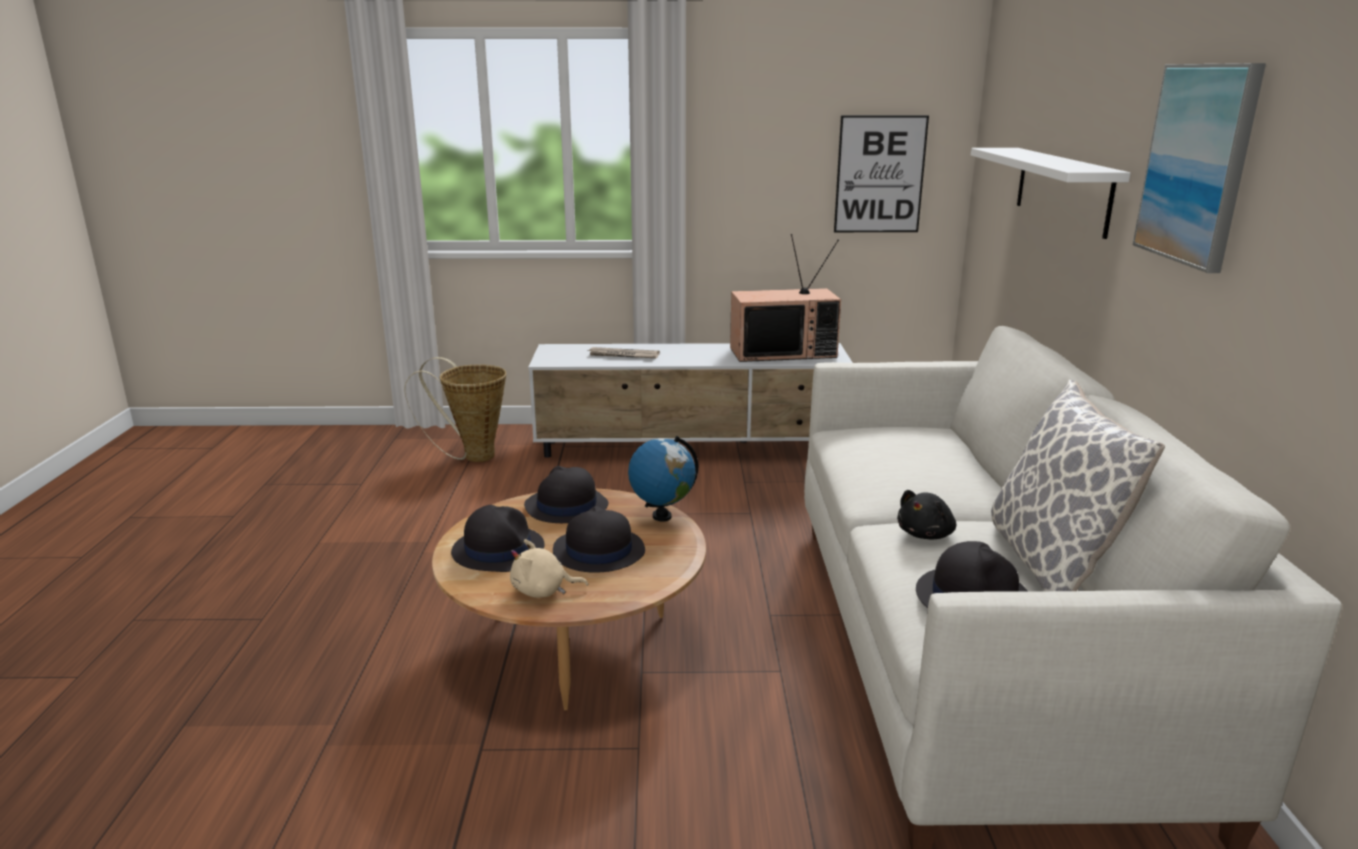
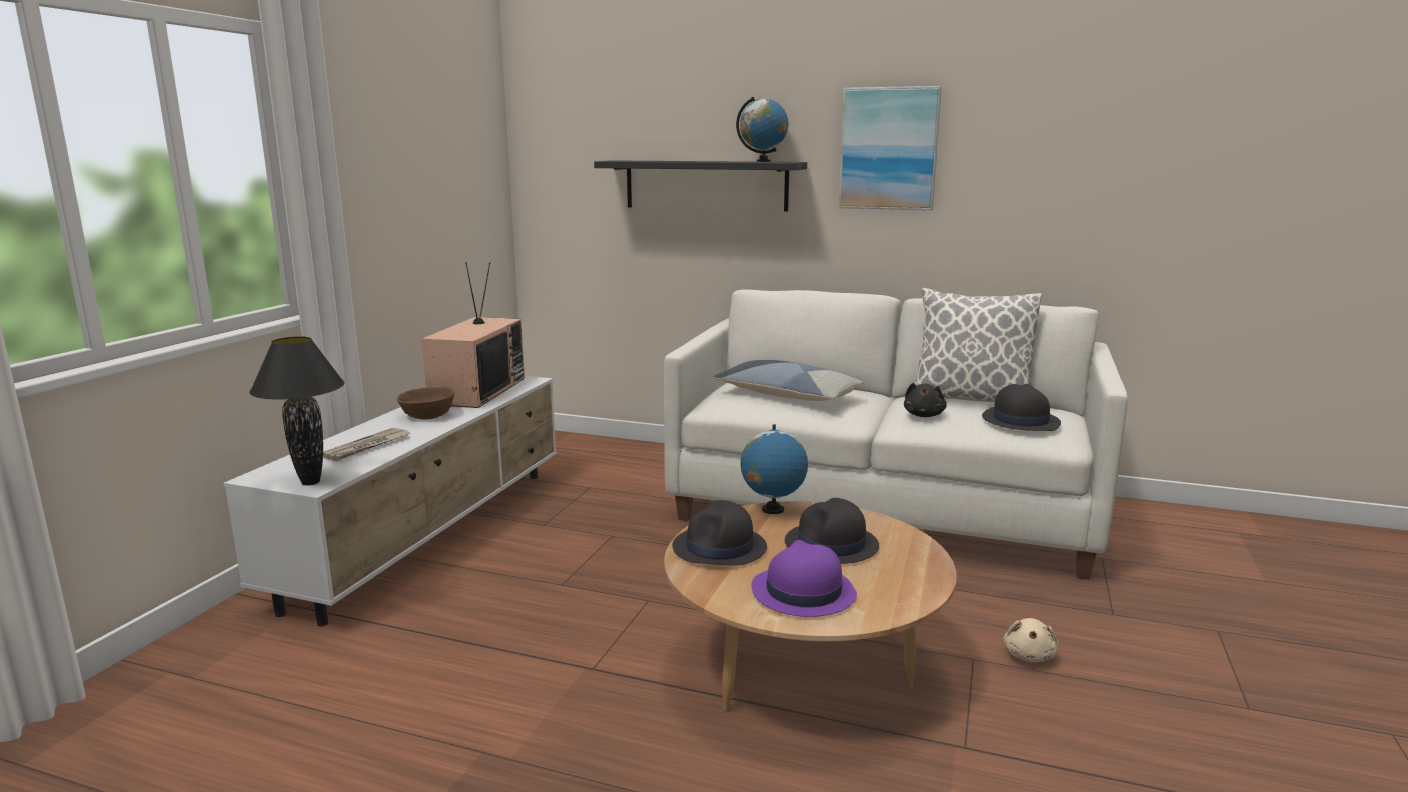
camera: 70 degrees left, 5 degrees down
basket [404,357,506,462] -> none
black hat [451,505,545,572] -> purple hat [752,540,857,617]
beige plush toy [510,539,588,598] -> beige plush toy moved to [1003,618,1059,662]
picture [834,115,929,232] -> none
black plush toy [897,490,956,539] -> black plush toy turned 45 degrees clockwise [904,383,947,417]
white shelf [971,148,1131,239] -> black shelf [594,160,807,212]
none -> black table lamp [249,336,345,485]
none -> brown bowl [396,387,454,419]
none -> pillow [714,360,864,401]
none -> globe [736,97,789,162]

